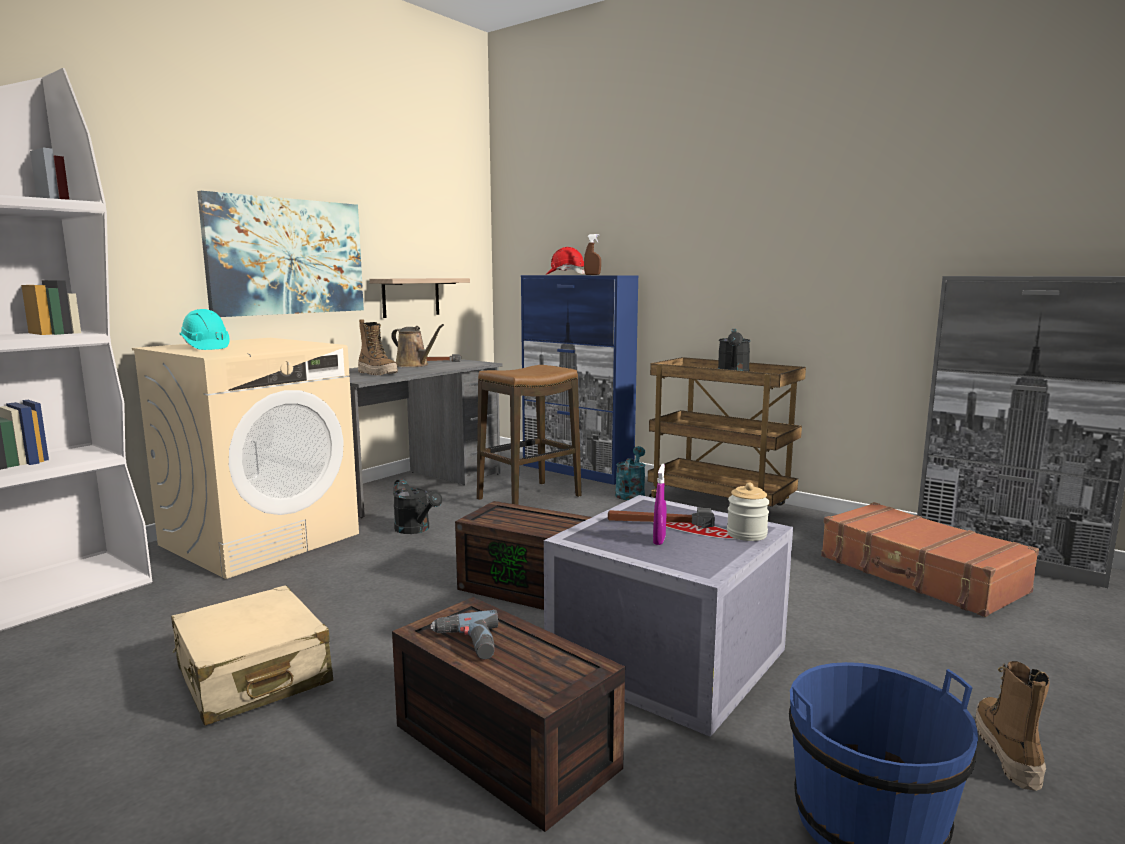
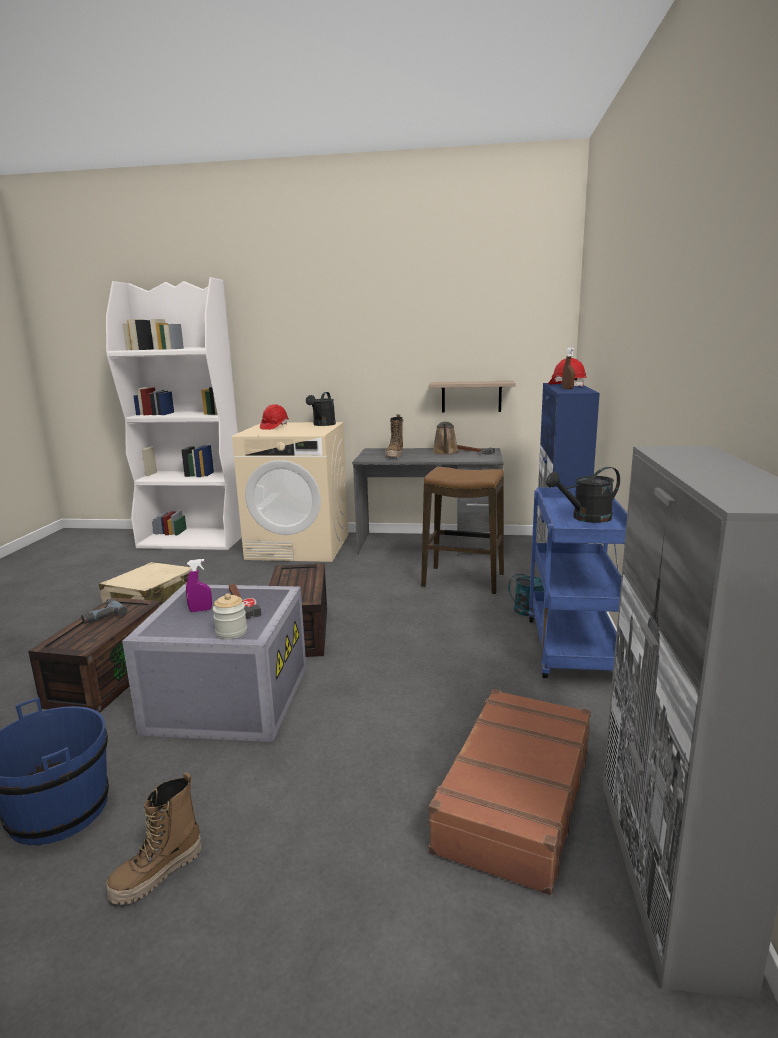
camera: 60 degrees right, 5 degrees up
turquoise hard hat [179,309,230,350] -> red hard hat [260,404,289,430]
picture [197,191,364,317] -> none
black watering can [393,479,442,534] -> black watering can moved to [306,392,336,426]
brown cart [648,357,806,507] -> blue cart [528,487,627,678]
boot [975,661,1050,791] -> boot turned 150 degrees clockwise [106,772,201,905]

